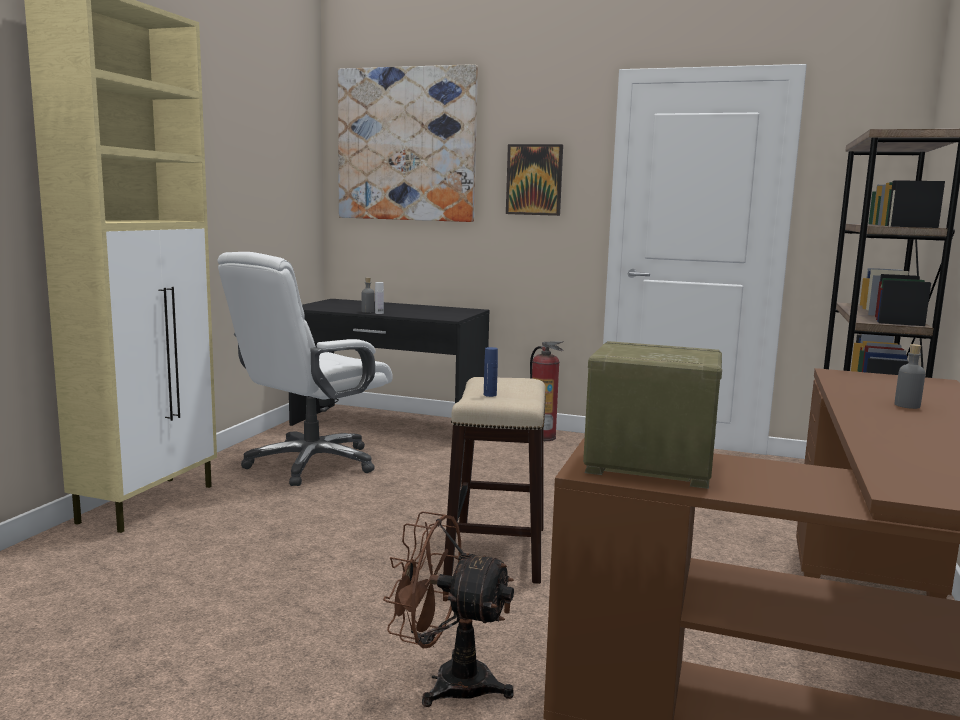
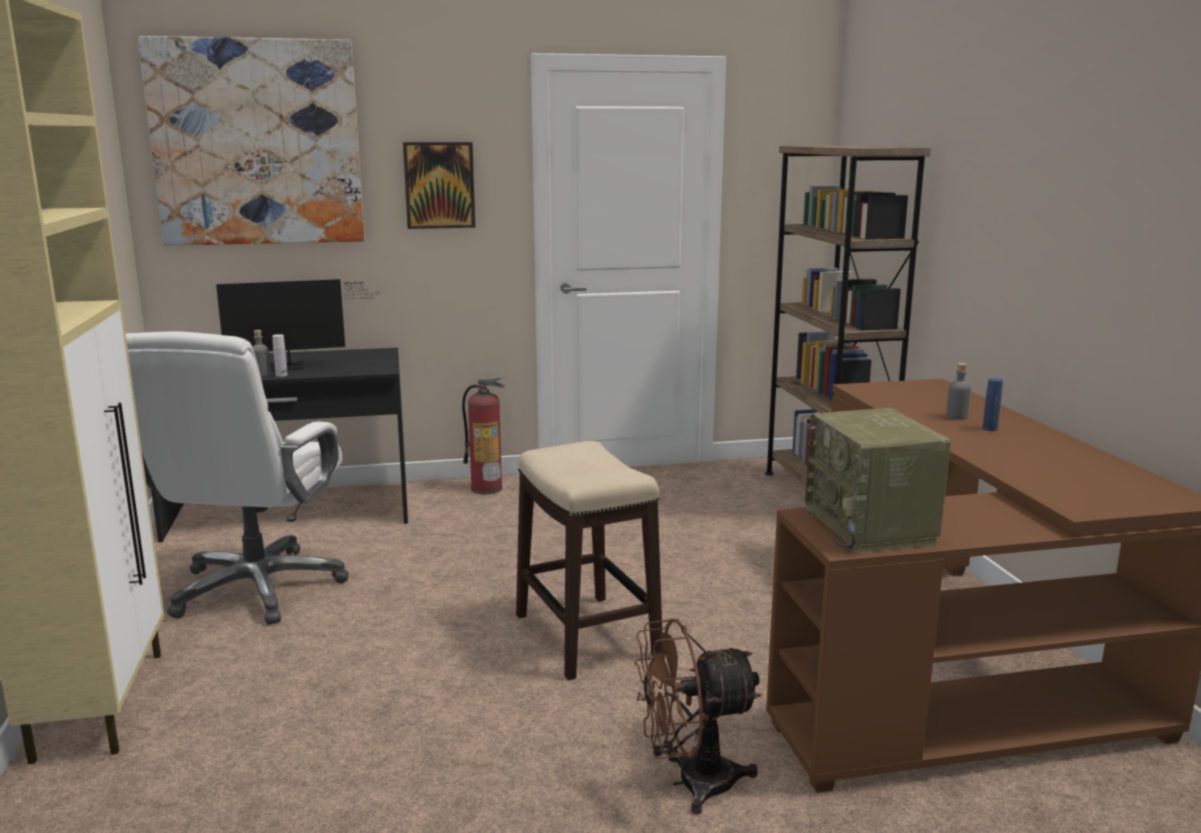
camera: 30 degrees left, 5 degrees up
blue bottle [484,347,498,397] -> blue bottle moved to [982,378,1003,431]
radio [583,341,722,489] -> radio turned 90 degrees counterclockwise [805,408,951,553]
none -> monitor [216,279,379,371]

